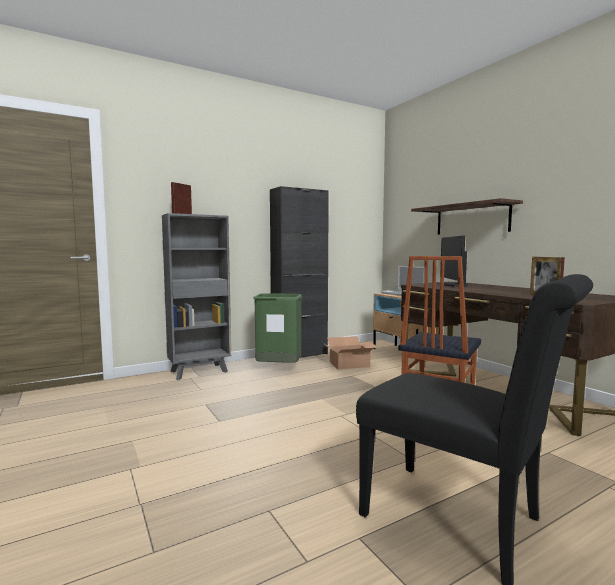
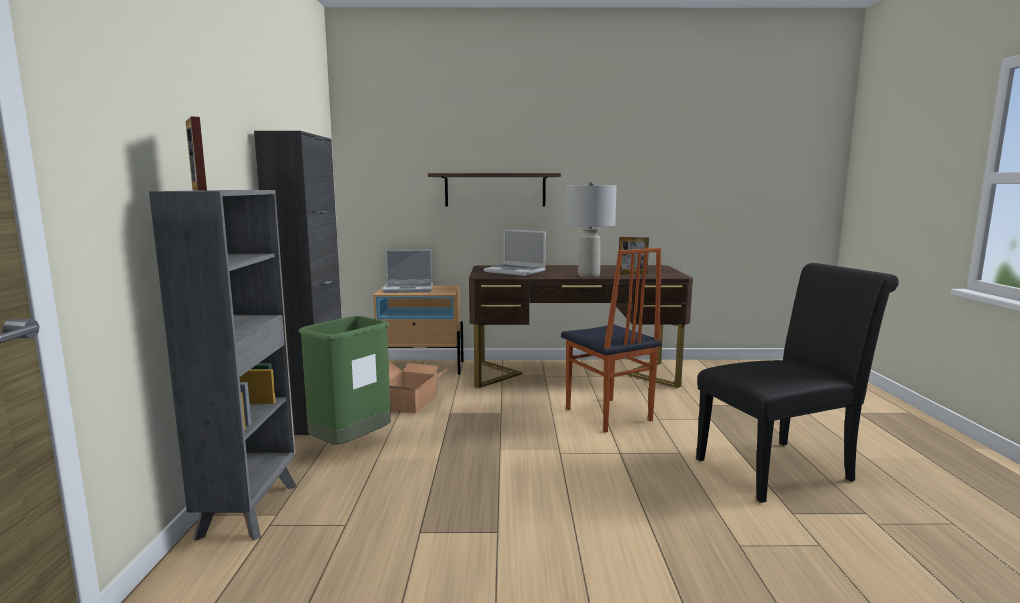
camera: 60 degrees left, 5 degrees up
monitor [440,236,468,287] -> laptop [484,229,546,276]
none -> grey table lamp [566,181,617,278]

